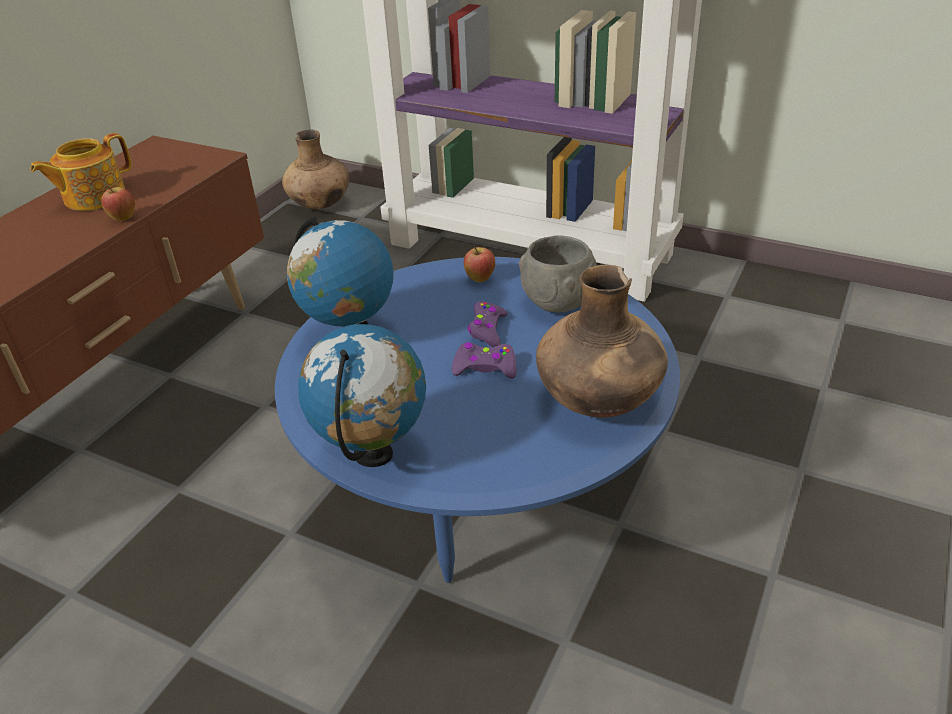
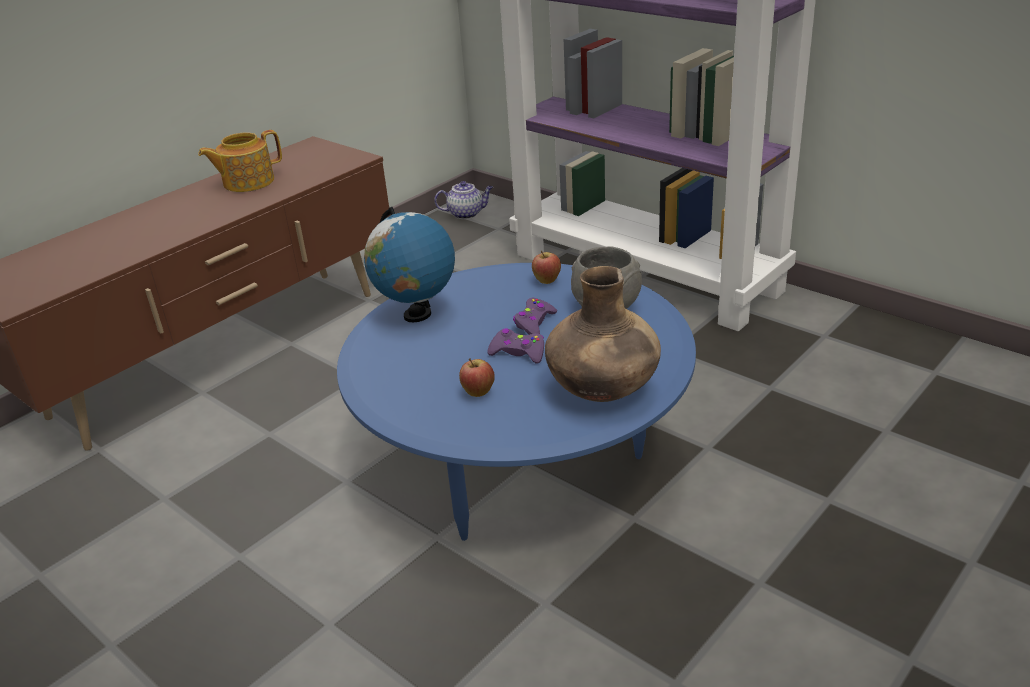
camera: 15 degrees right, 5 degrees down
apple [101,185,135,221] -> apple moved to [459,358,495,397]
brown vase [282,130,349,209] -> teapot [434,181,493,219]
globe [298,324,426,467] -> none

